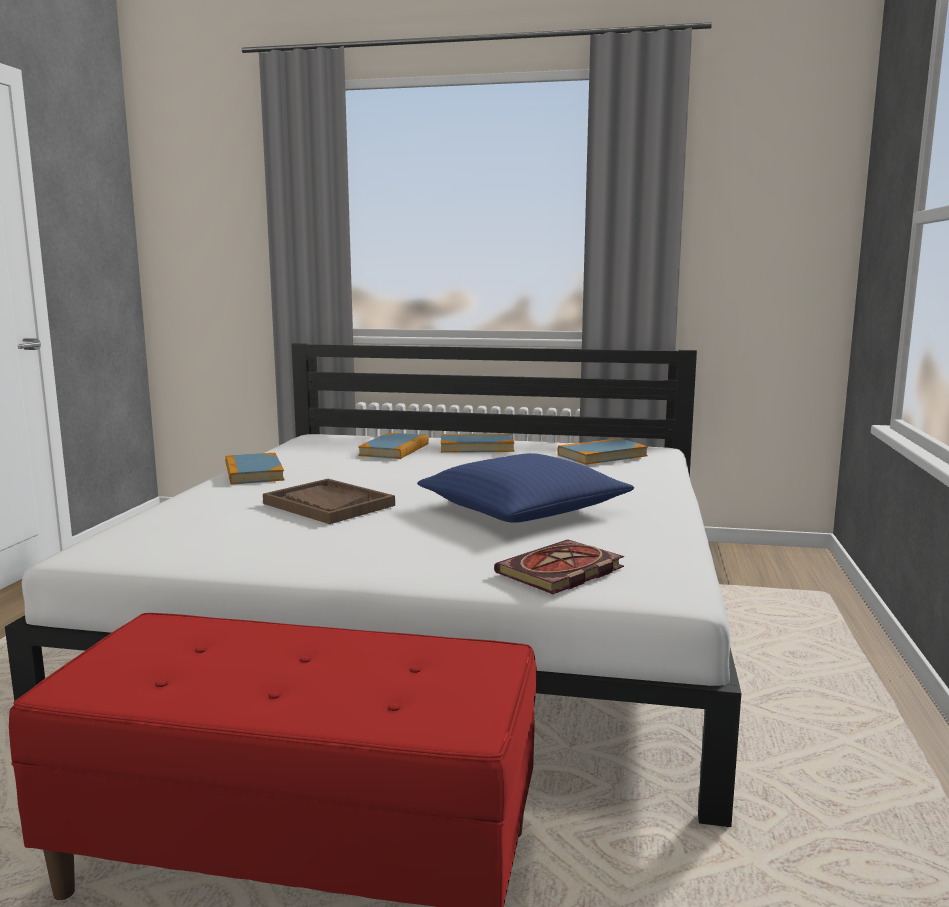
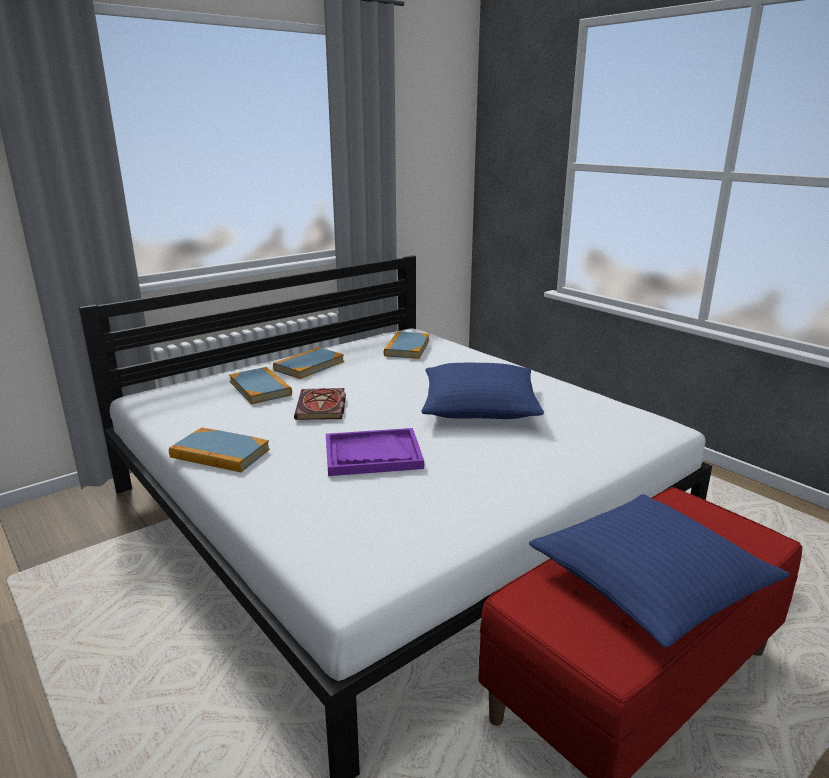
camera: 50 degrees left, 10 degrees up
brown tray [263,479,395,524] -> purple tray [326,428,424,476]
book [494,539,624,594] -> book moved to [294,388,346,420]
none -> blue pillow [529,494,789,648]

